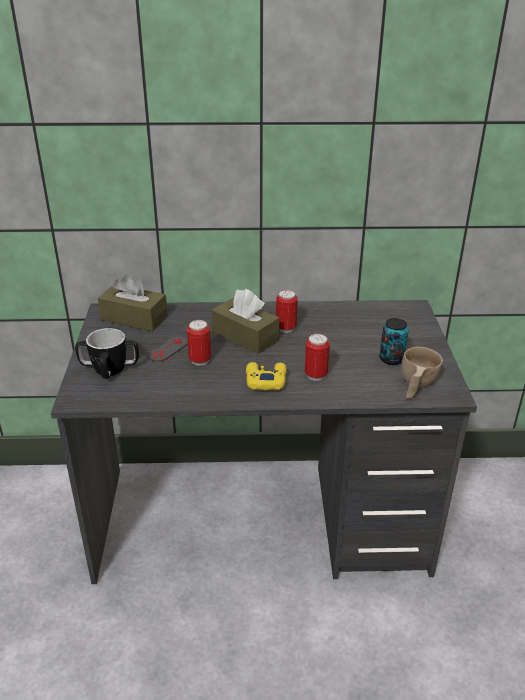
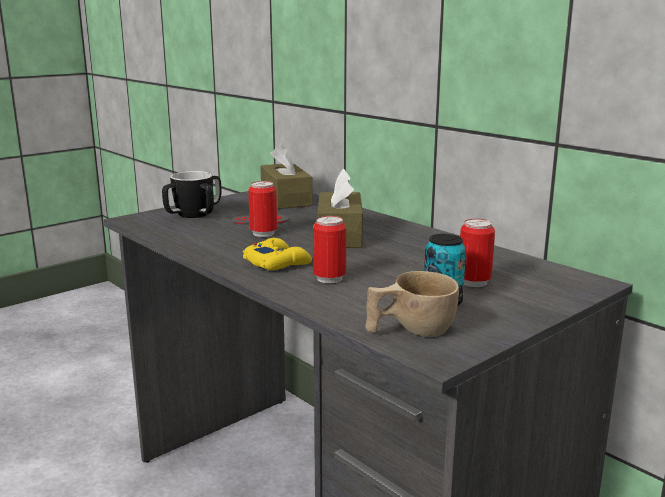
camera: 50 degrees right, 15 degrees down
can [276,290,298,333] -> can moved to [460,219,495,287]

